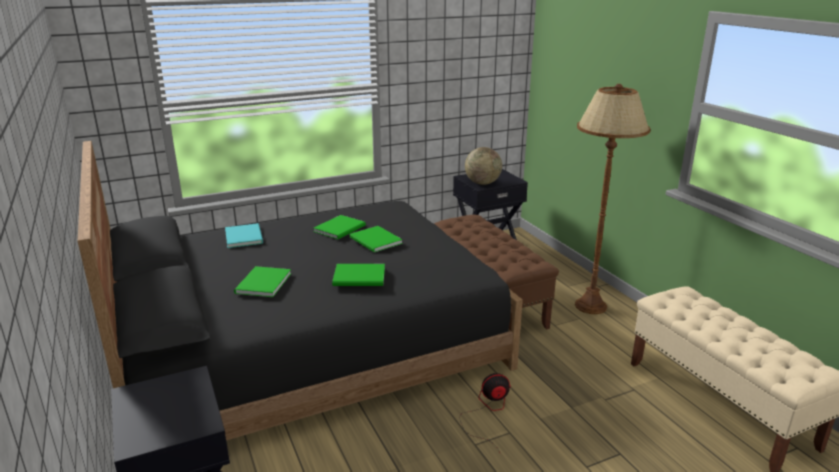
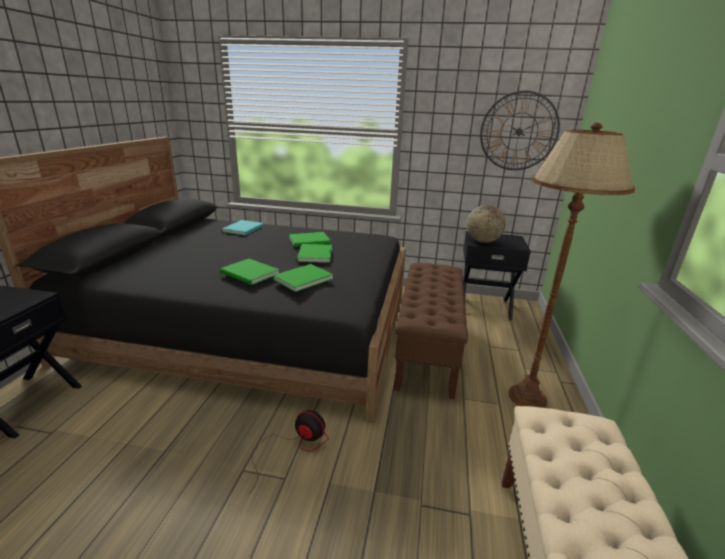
camera: 35 degrees right, 0 degrees up
green book [234,266,291,297] -> green book moved to [273,264,334,292]
none -> wall clock [480,91,560,170]

